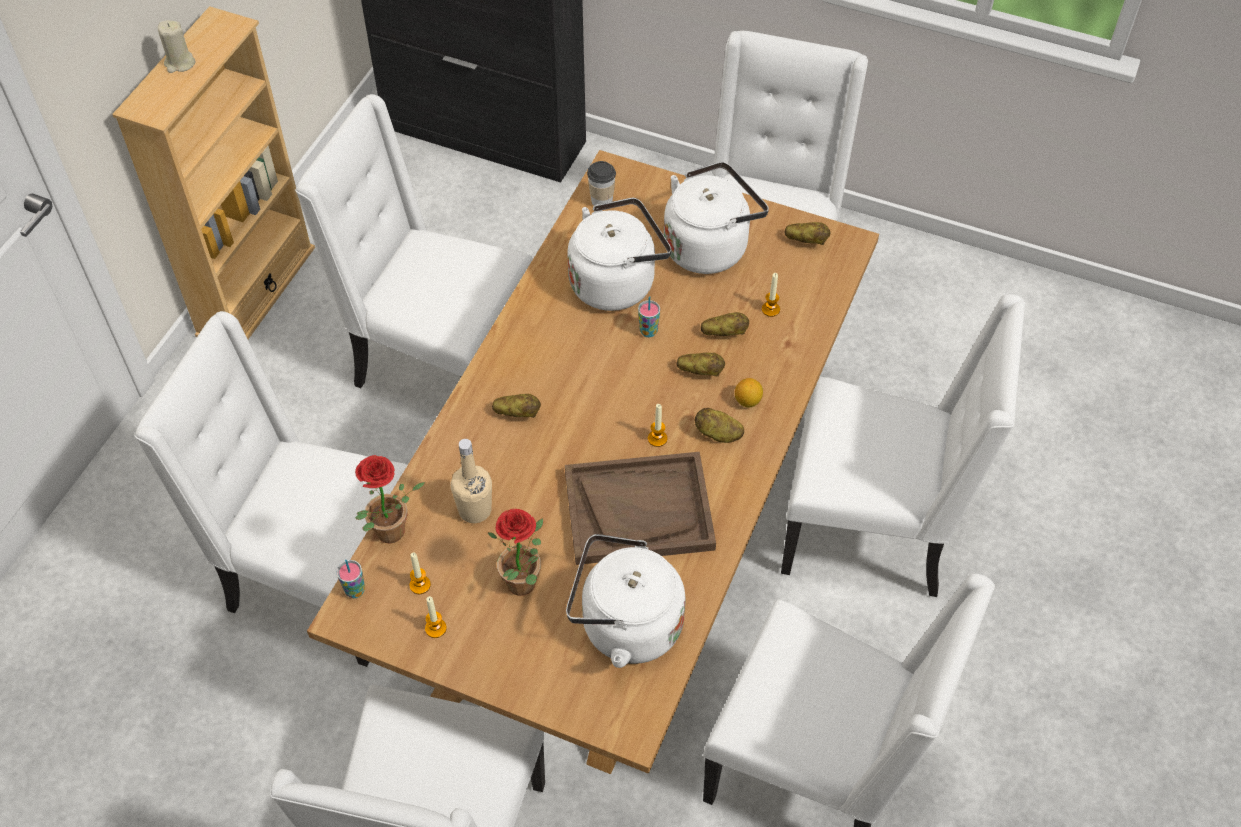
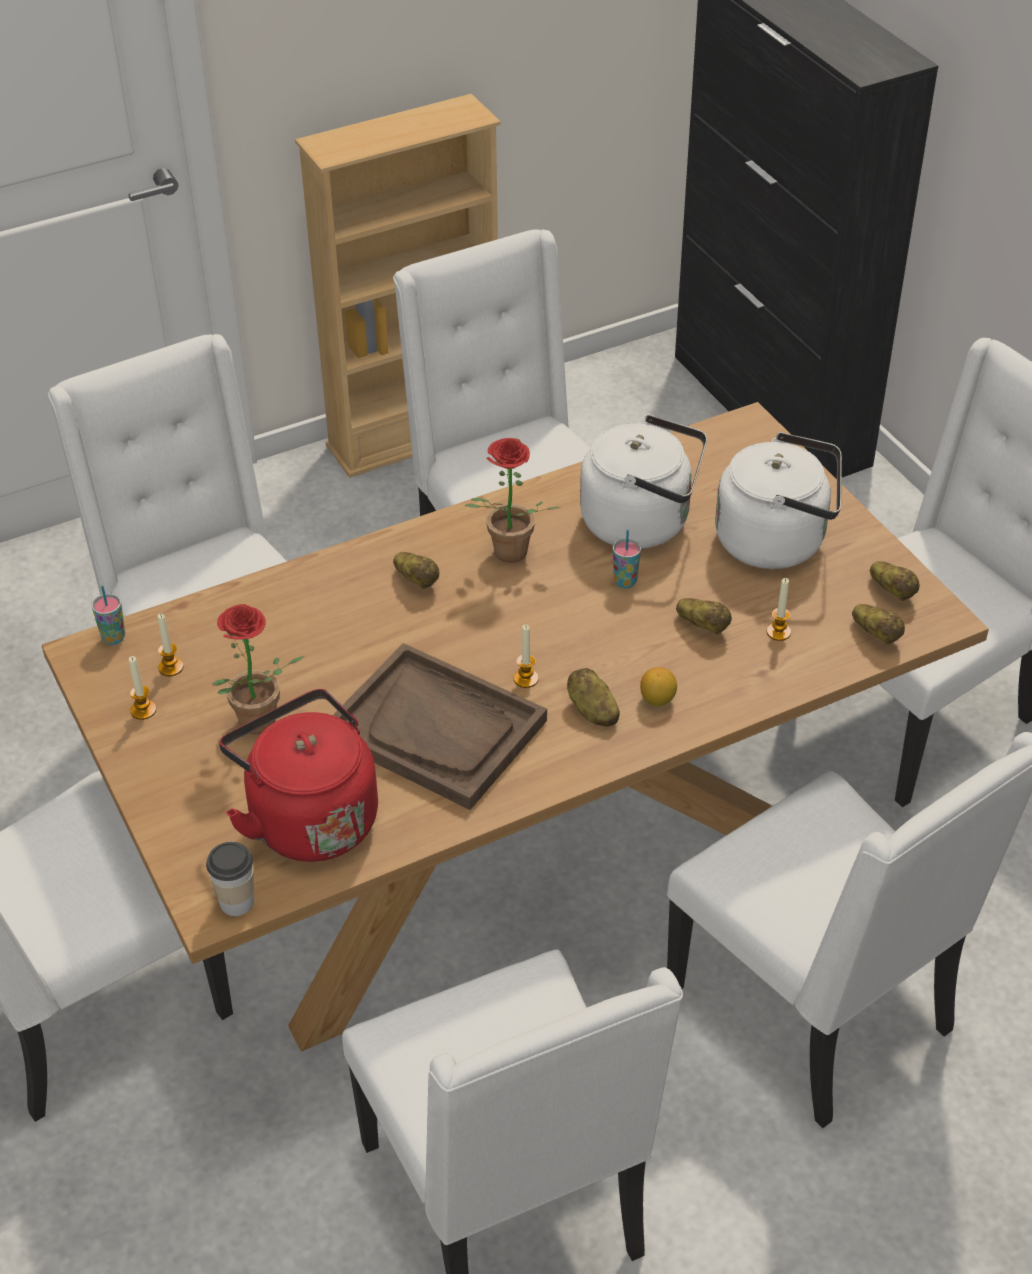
camera: 40 degrees right, 10 degrees down
beige candle [158,20,195,73] -> none
potted plant [355,455,425,543] -> potted plant moved to [465,438,561,563]
beige bottle [450,439,492,523] -> none
white kettle [566,534,686,668] -> red kettle [219,689,378,862]
cup [587,161,616,206] -> cup moved to [206,842,254,916]
potato [677,353,725,377] -> potato moved to [852,604,905,645]

